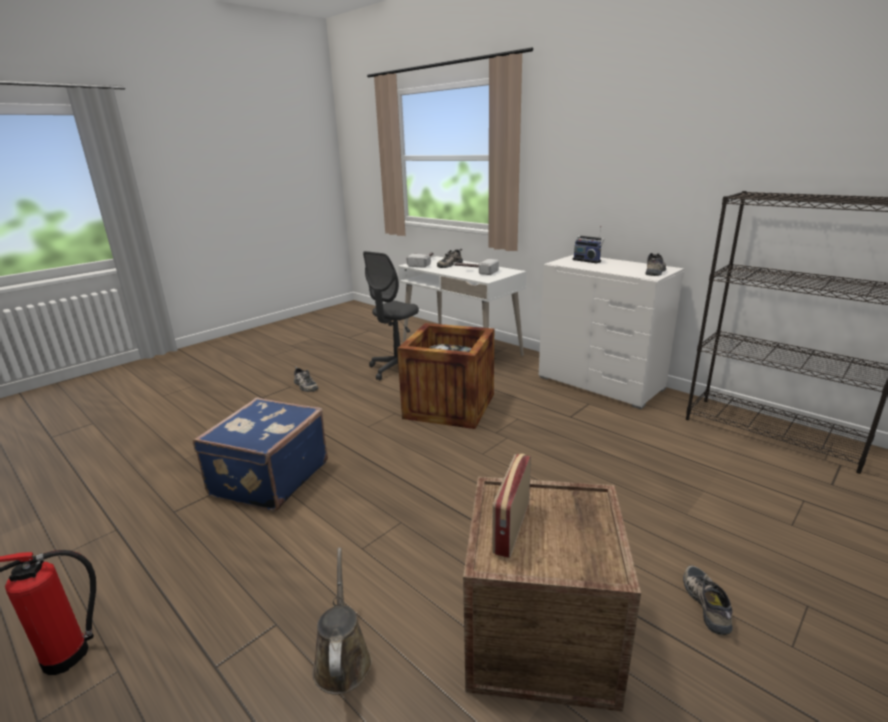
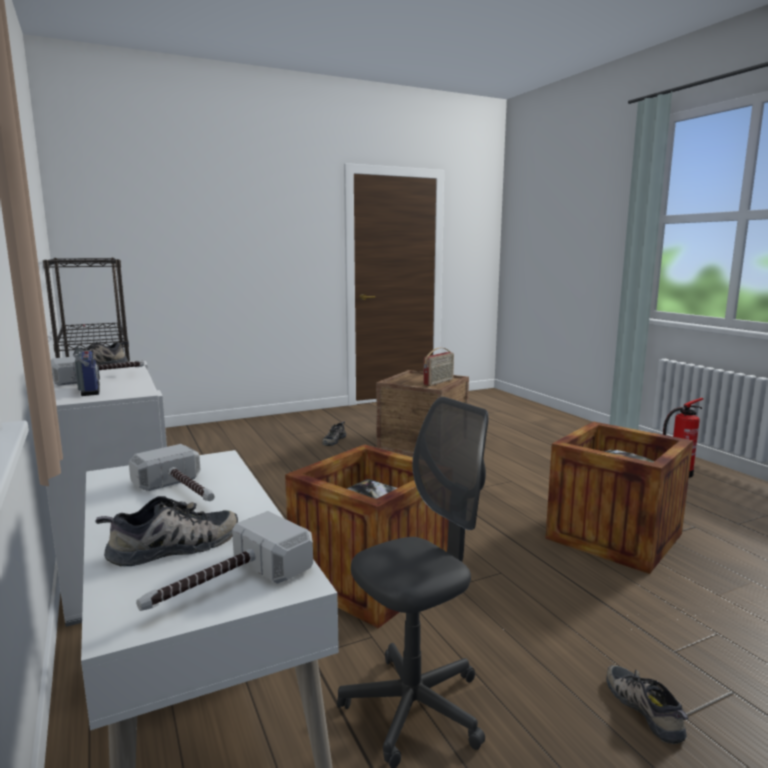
camera: 160 degrees left, 10 degrees down
blue suitcase [193,397,328,512] -> crate [545,421,693,574]
brown watering can [312,547,372,695] -> none
none -> hammer [51,357,144,386]

